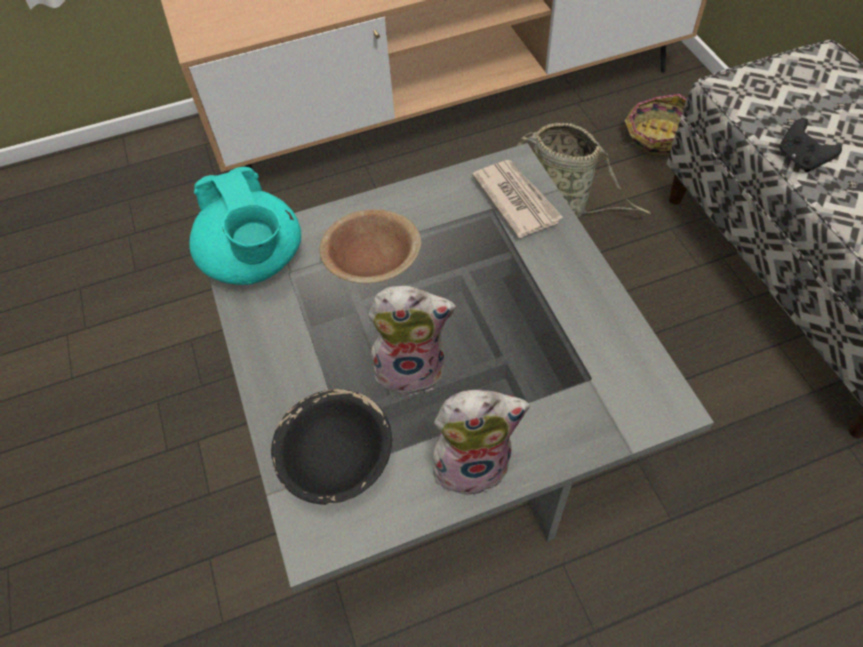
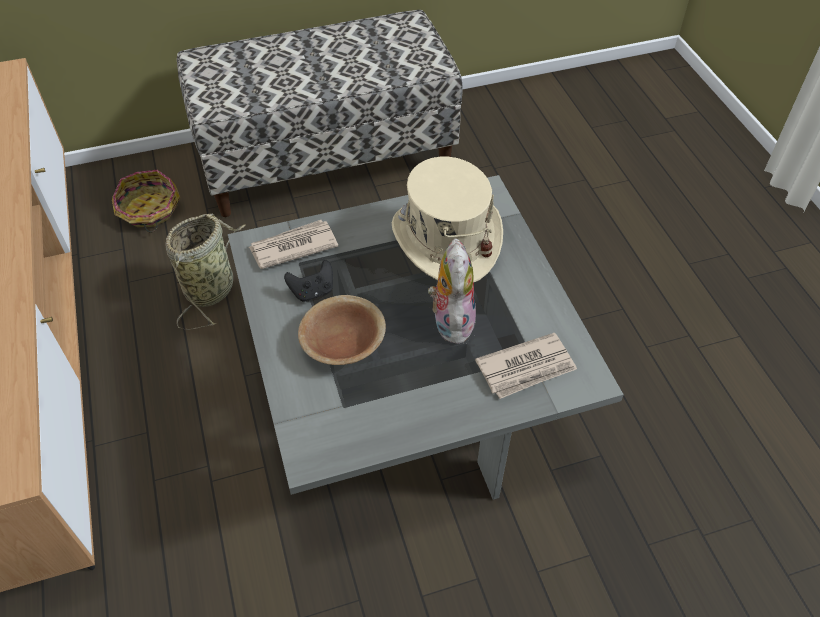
camera: 90 degrees left, 5 degrees down
turquoise teapot [189,167,301,285] -> none
black bowl [271,389,392,505] -> newspaper [475,333,577,399]
plush toy [432,390,530,498] -> none
black game controller [780,118,842,172] -> black game controller moved to [284,260,333,302]
none -> beige hat [392,157,503,282]

